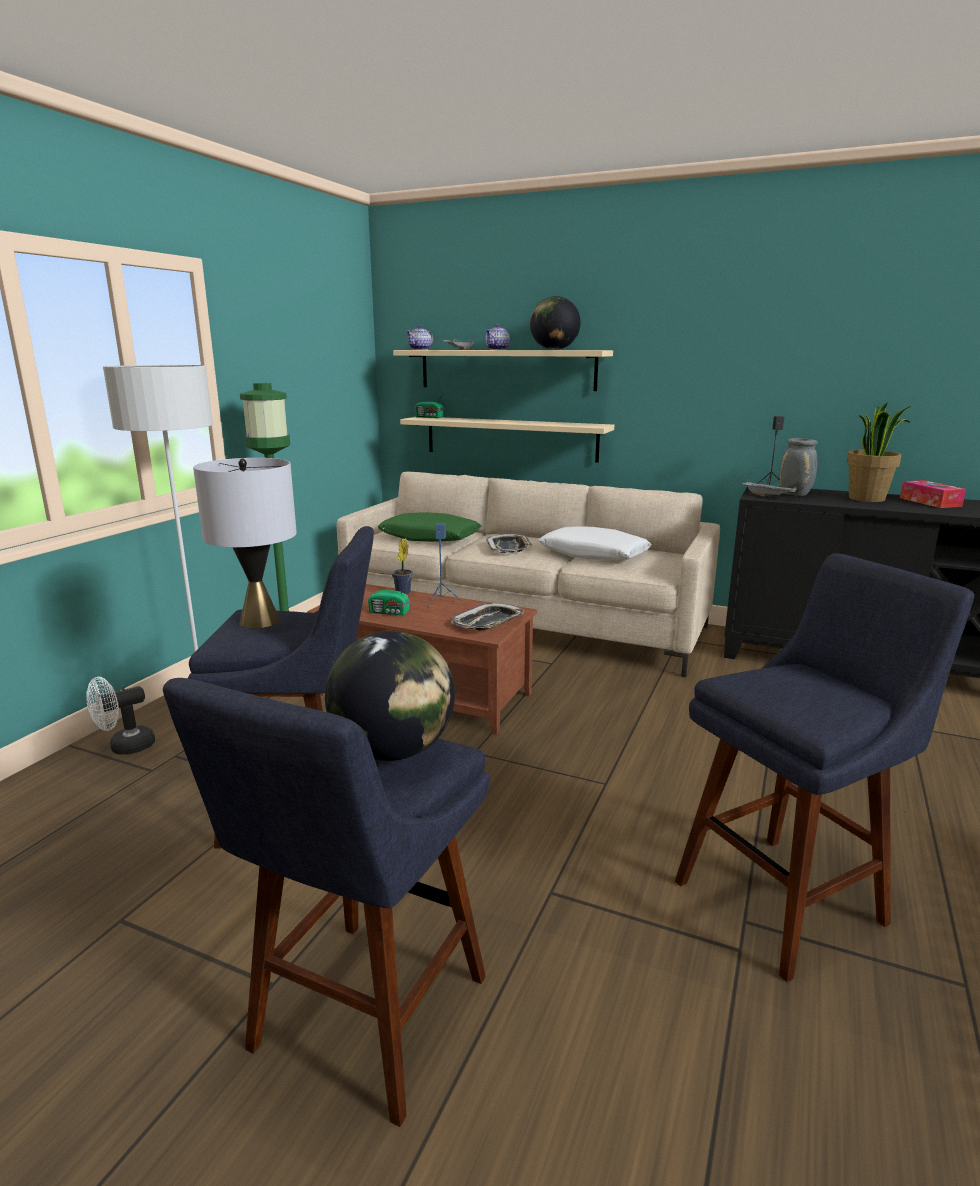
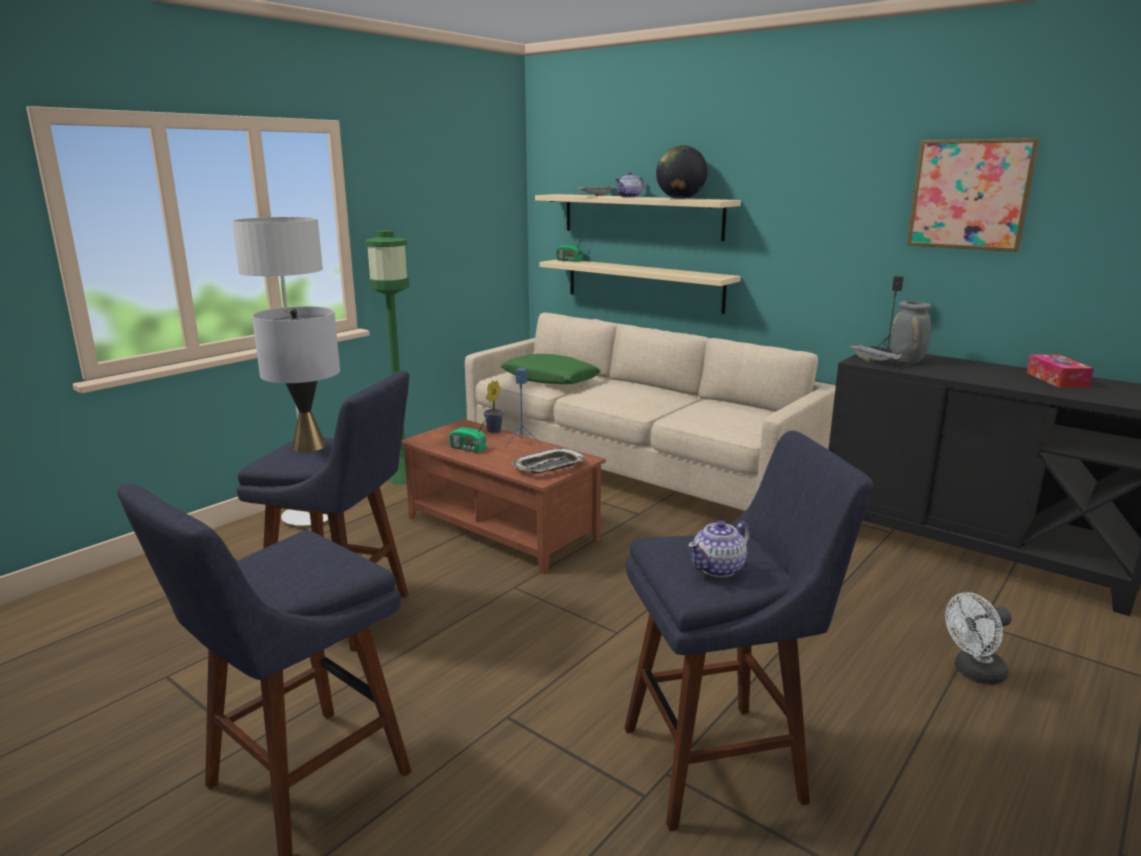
camera: 15 degrees right, 0 degrees up
white fan [86,677,155,755] -> white fan moved to [945,592,1012,685]
globe [325,631,455,761] -> none
teapot [406,325,433,350] -> teapot moved to [688,521,750,577]
tray [486,534,533,553] -> none
white pillow [539,526,652,560] -> none
potted plant [847,402,911,502] -> none
none -> picture [907,138,1040,252]

